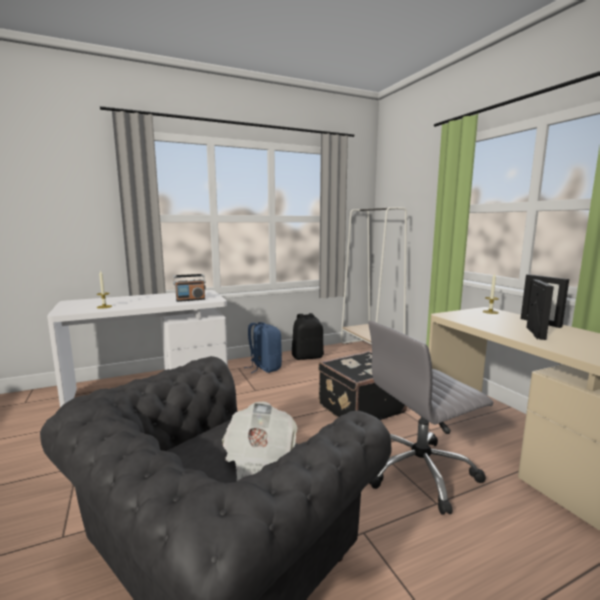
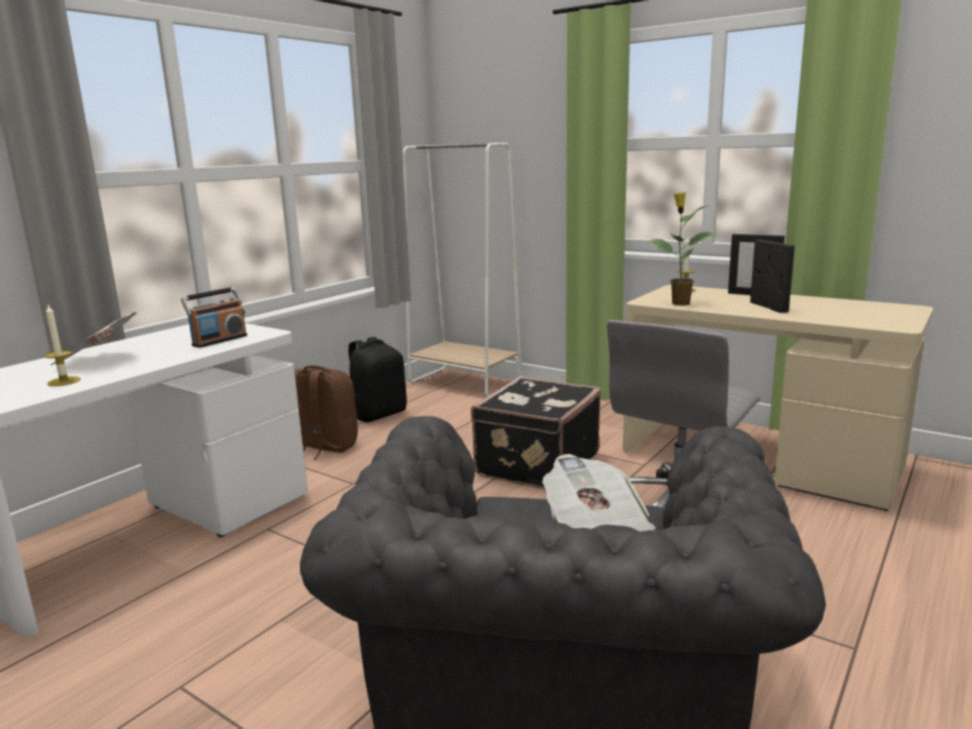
camera: 30 degrees left, 5 degrees up
blue backpack [244,322,282,373] -> brown backpack [294,365,358,460]
none -> newspaper [51,312,137,365]
none -> potted plant [645,192,717,305]

